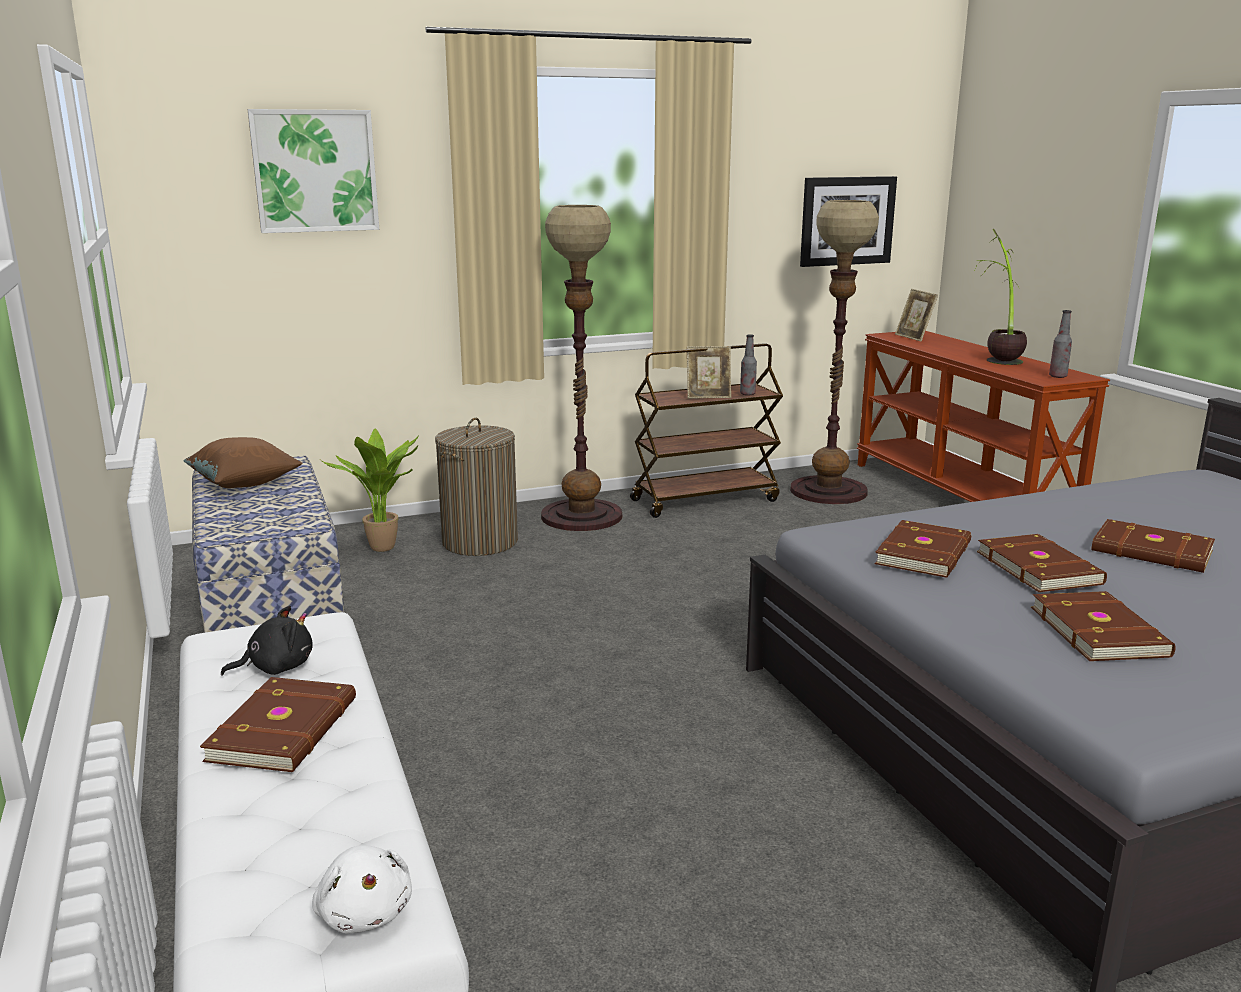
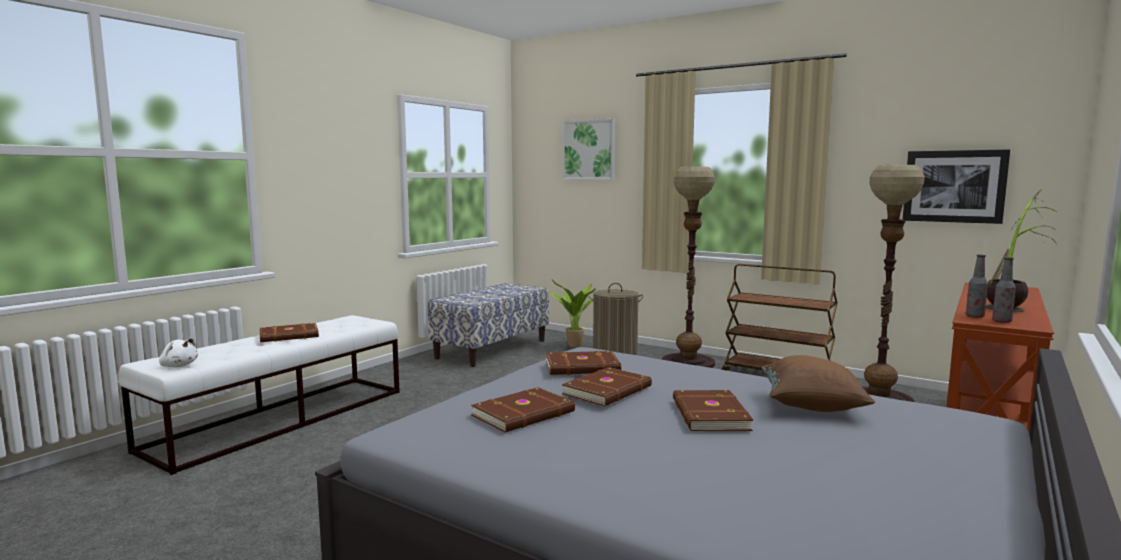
camera: 55 degrees right, 10 degrees down
brown pillow [184,437,302,488] -> brown pillow moved to [762,355,875,412]
black plush toy [221,605,312,676] -> none
white plush toy [312,845,412,934] -> white plush toy turned 90 degrees counterclockwise [159,337,198,368]
picture frame [687,346,731,399] -> none
bottle [740,334,757,396] -> bottle moved to [966,255,988,318]

